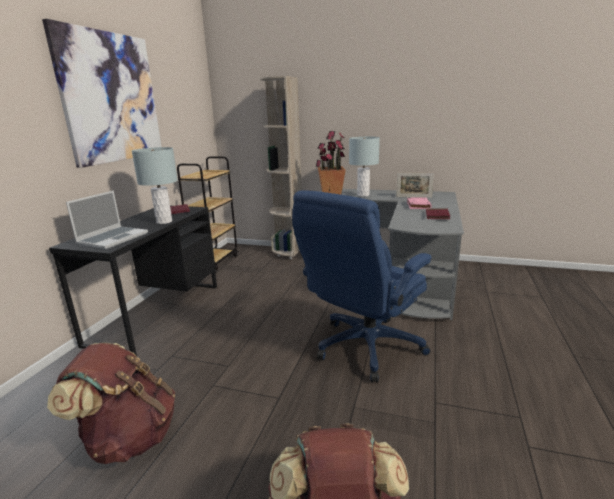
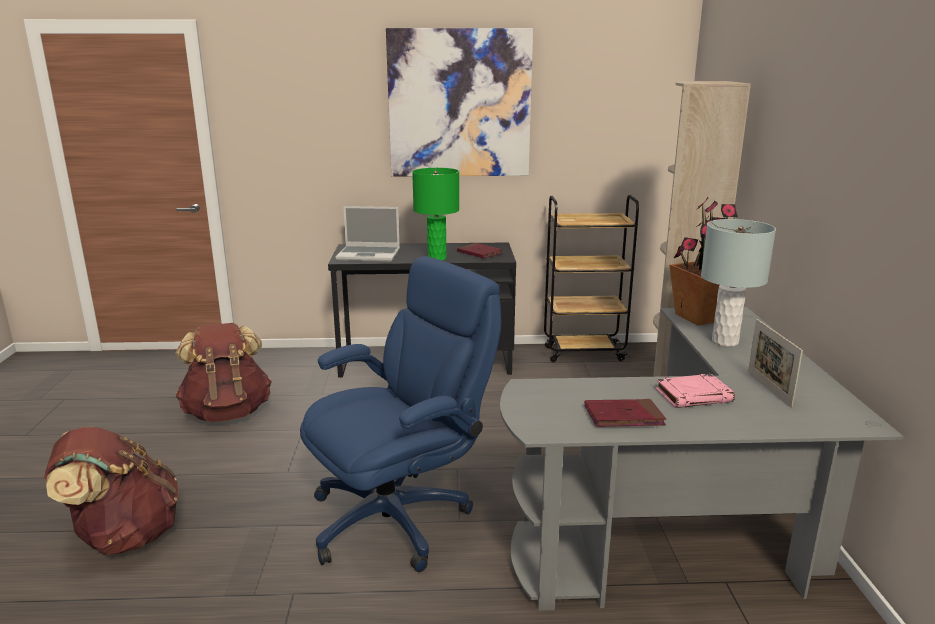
camera: 70 degrees right, 0 degrees up
grey table lamp [132,147,178,224] -> green table lamp [412,168,459,261]
blue office chair [292,190,432,383] -> blue office chair turned 120 degrees clockwise [300,256,501,572]

